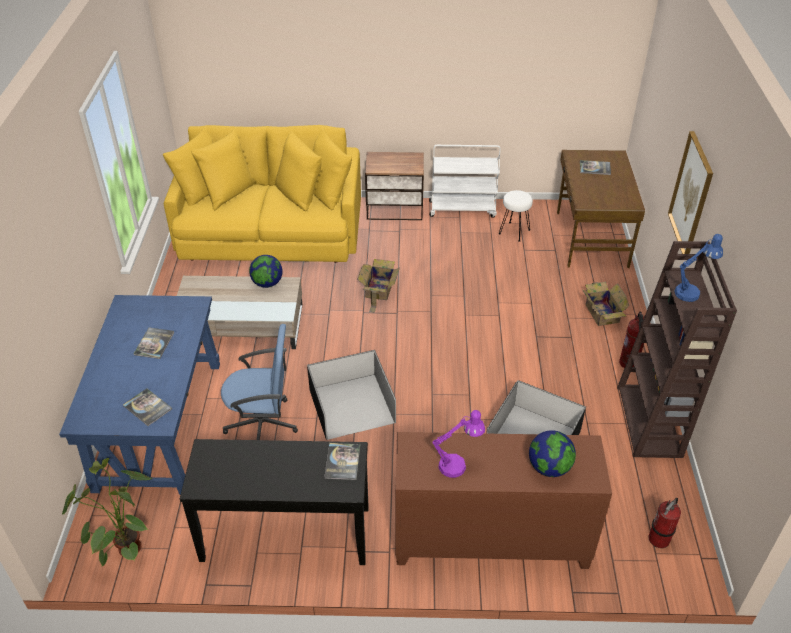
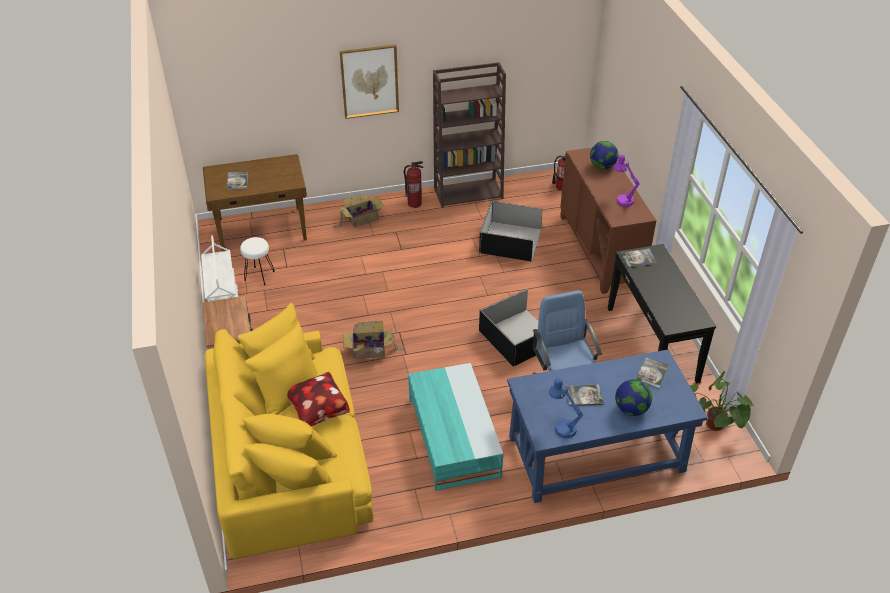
camera: 105 degrees left, 0 degrees up
beige coffee table [177,276,302,349] -> turquoise coffee table [408,363,503,491]
globe [249,255,283,288] -> globe moved to [615,379,652,416]
blue table lamp [675,234,723,302] -> blue table lamp moved to [549,378,583,438]
none -> pillow [287,372,350,426]

